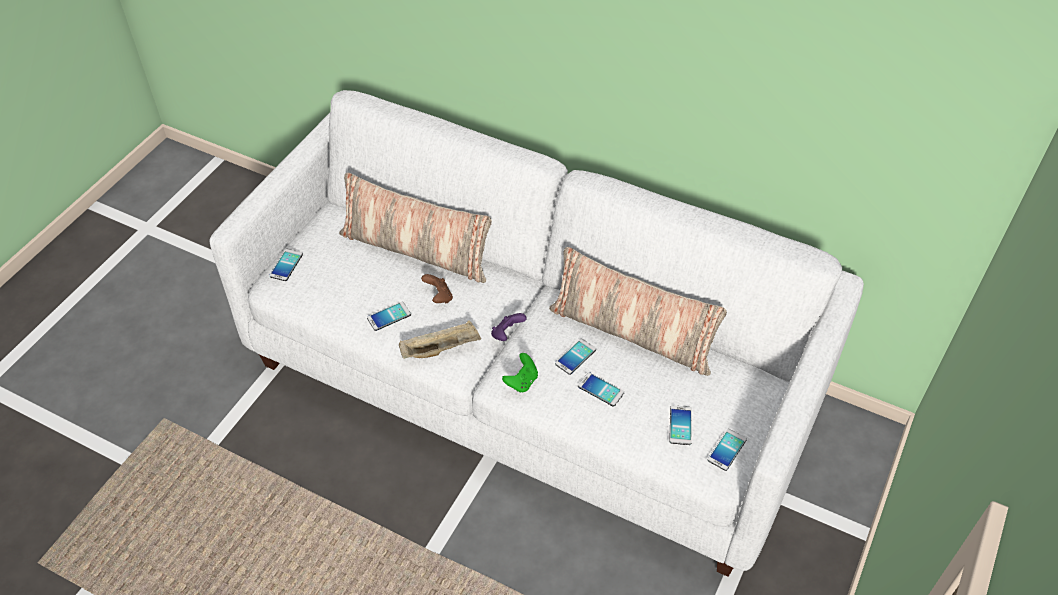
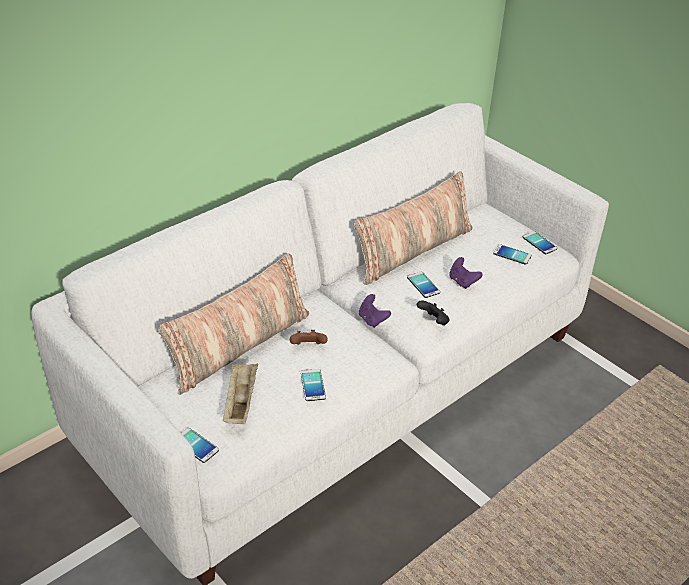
camera: 70 degrees left, 10 degrees down
beige tray [399,321,481,359] -> beige tray moved to [223,363,258,424]
green game controller [502,353,538,393] -> black game controller [417,300,450,325]
phone [578,372,624,406] -> purple game controller [449,257,482,289]

